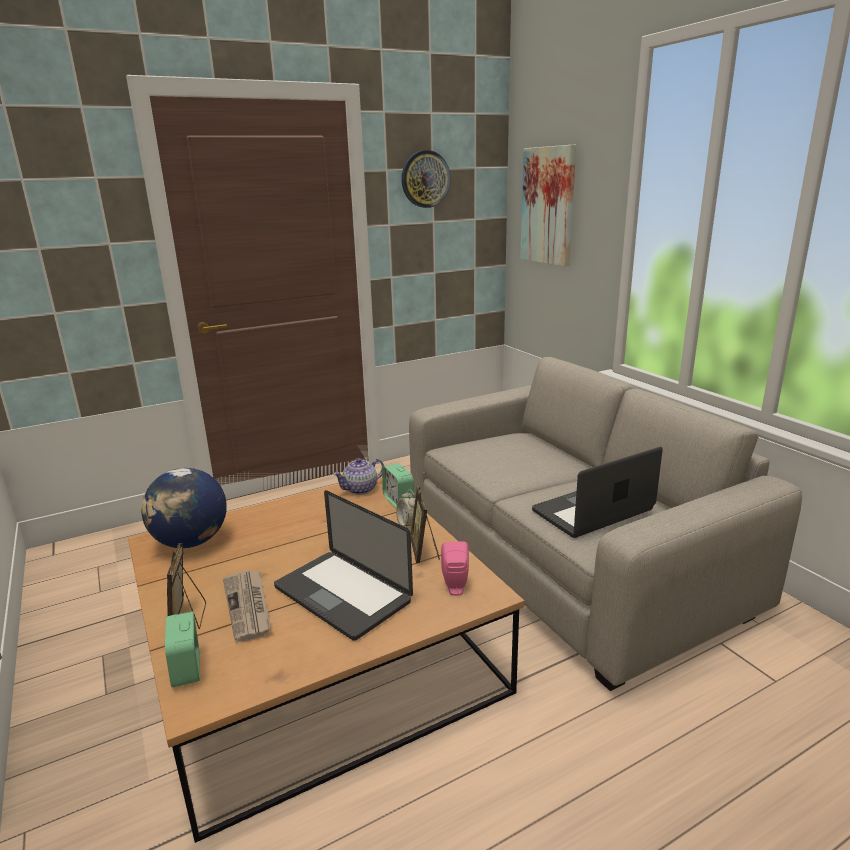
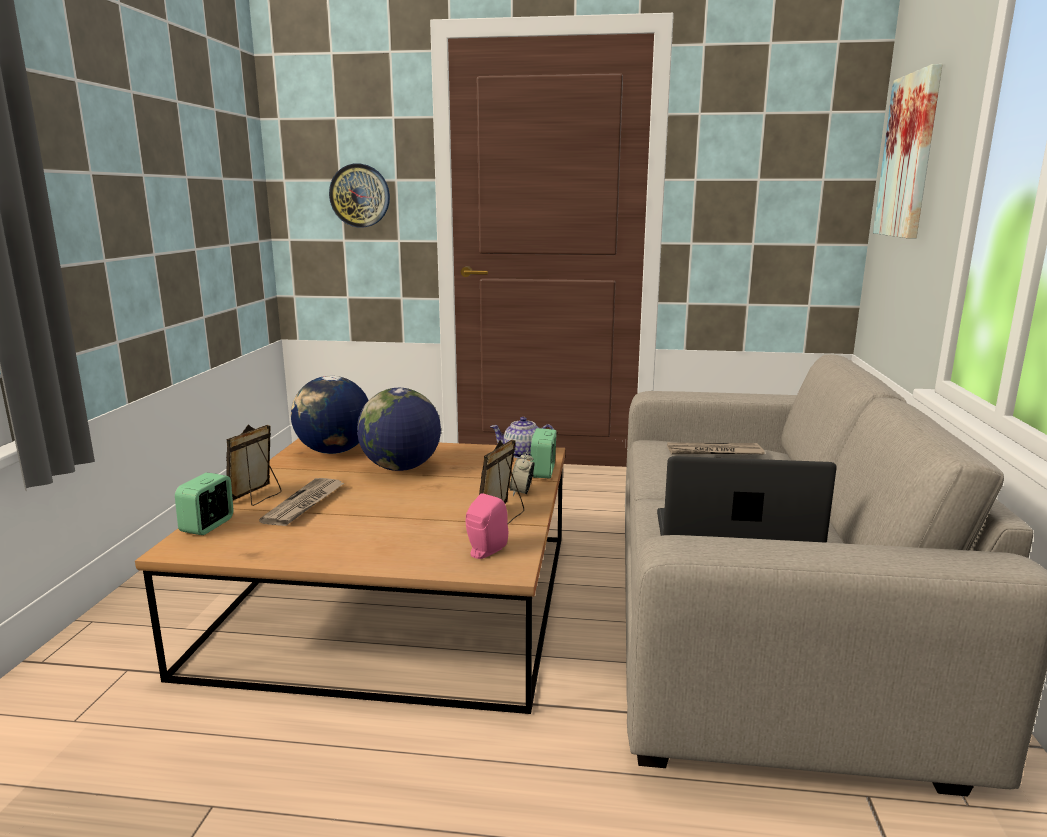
camera: 35 degrees right, 5 degrees down
laptop [274,490,413,641] -> none
wall clock [401,150,451,208] -> wall clock moved to [329,164,390,227]
none -> globe [357,388,441,471]
none -> newspaper [667,442,765,454]

